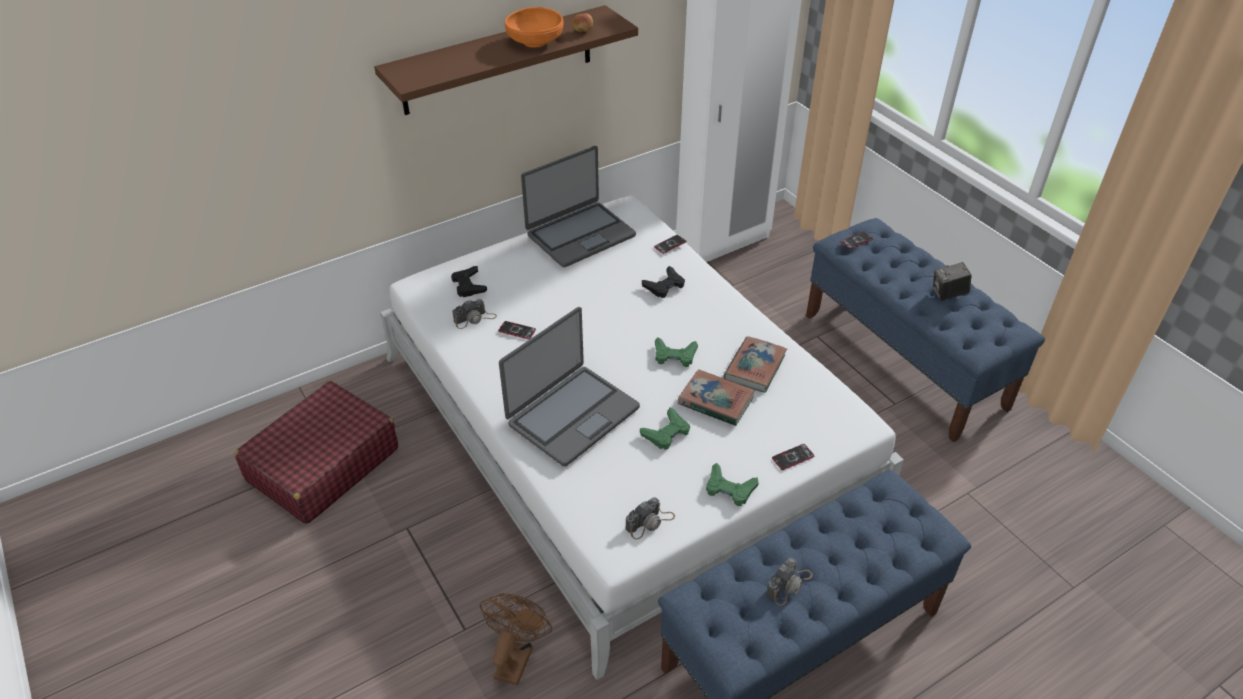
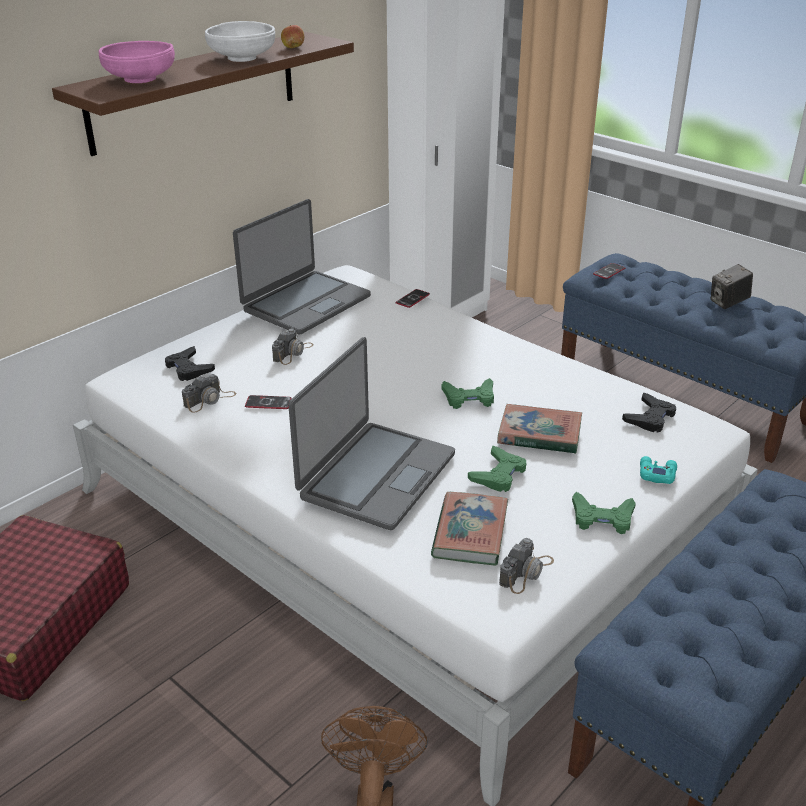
camera: 15 degrees left, 10 degrees down
orange bowl [505,7,564,48] -> white bowl [205,21,275,62]
black game controller [642,266,685,298] -> black game controller moved to [622,392,676,433]
book [723,336,787,393] -> book moved to [431,492,508,565]
camera [766,557,813,606] -> camera moved to [272,329,313,365]
phone [772,444,815,470] -> turquoise game controller [640,456,677,484]
none -> pink bowl [99,41,175,83]

